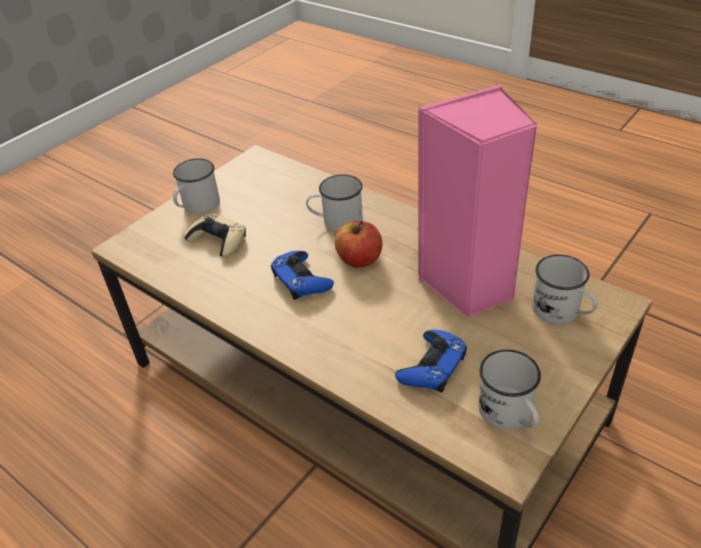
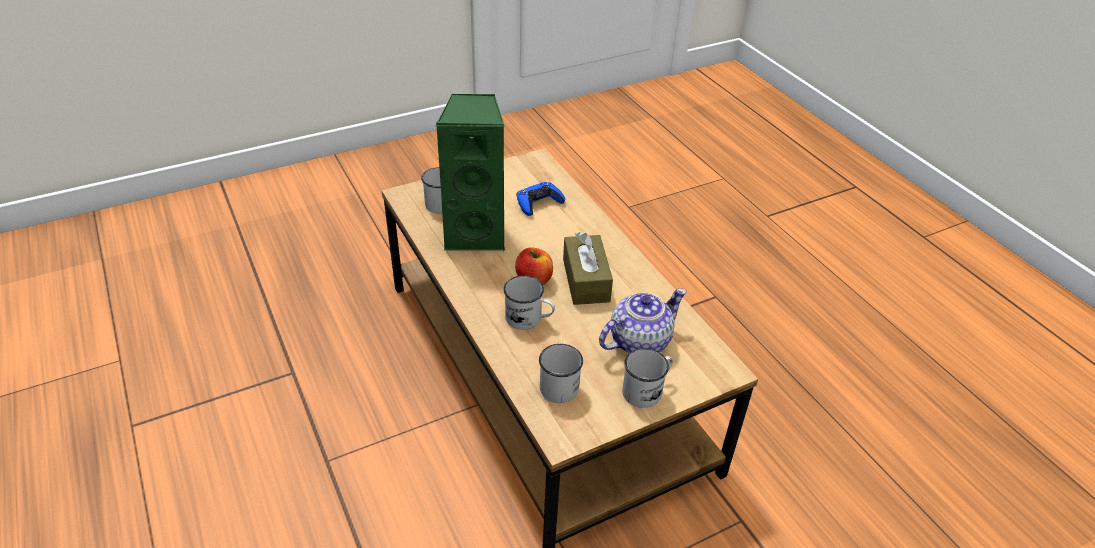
camera: 160 degrees left, 0 degrees up
beige game controller [184,213,246,258] -> teapot [599,288,687,353]
blue game controller [271,251,334,300] -> brown tissue box [563,232,613,305]
pink speaker [417,83,538,319] -> green speaker [435,94,505,251]
white mug [478,350,541,430] -> white mug moved to [539,342,583,403]

